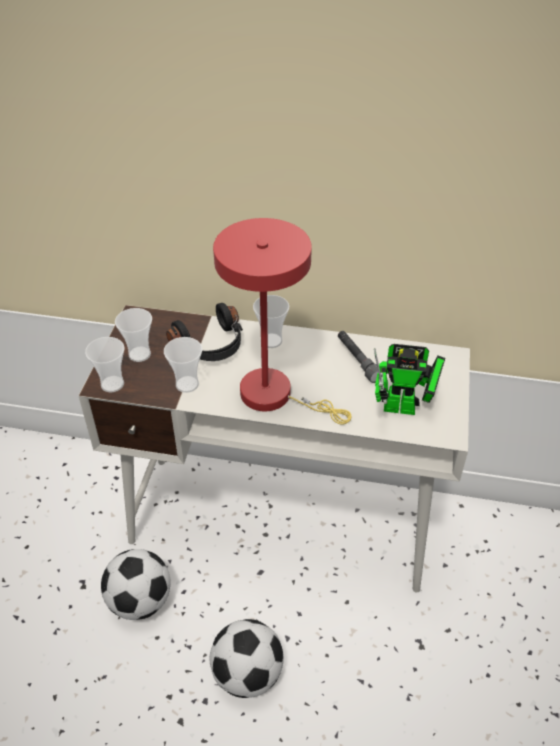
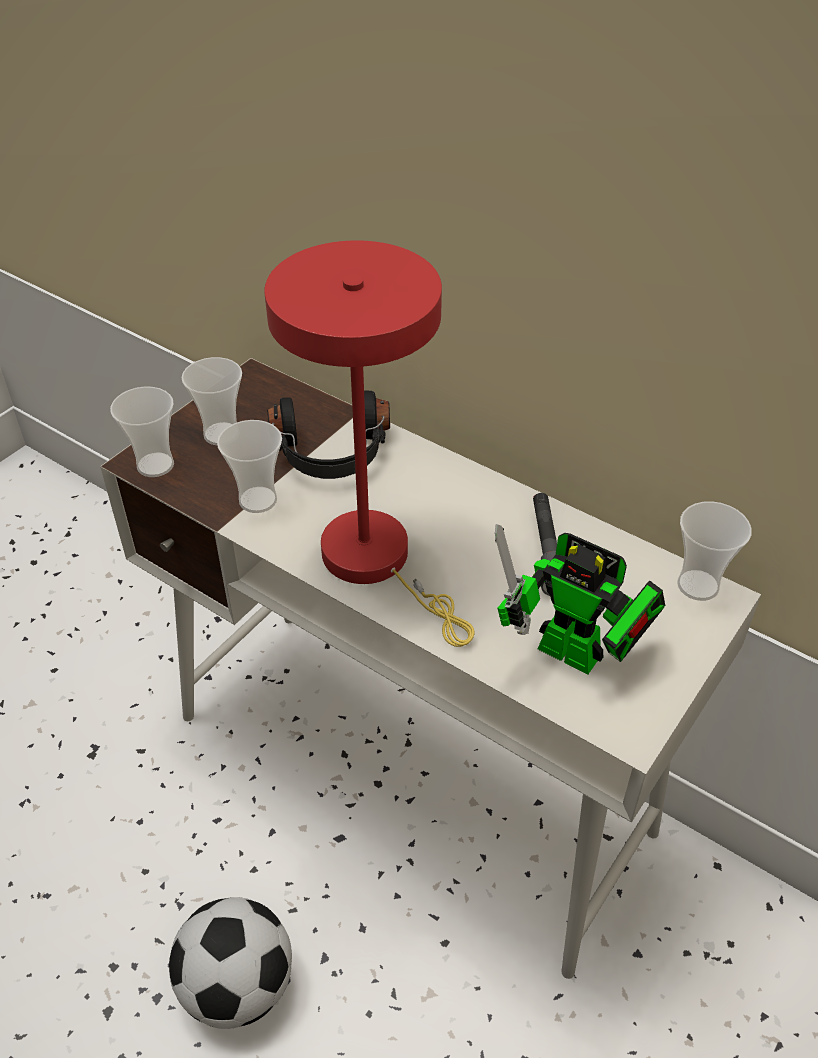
camera: 25 degrees right, 0 degrees up
football [101,549,171,620] -> none
cup [253,295,289,348] -> cup moved to [677,501,752,601]

